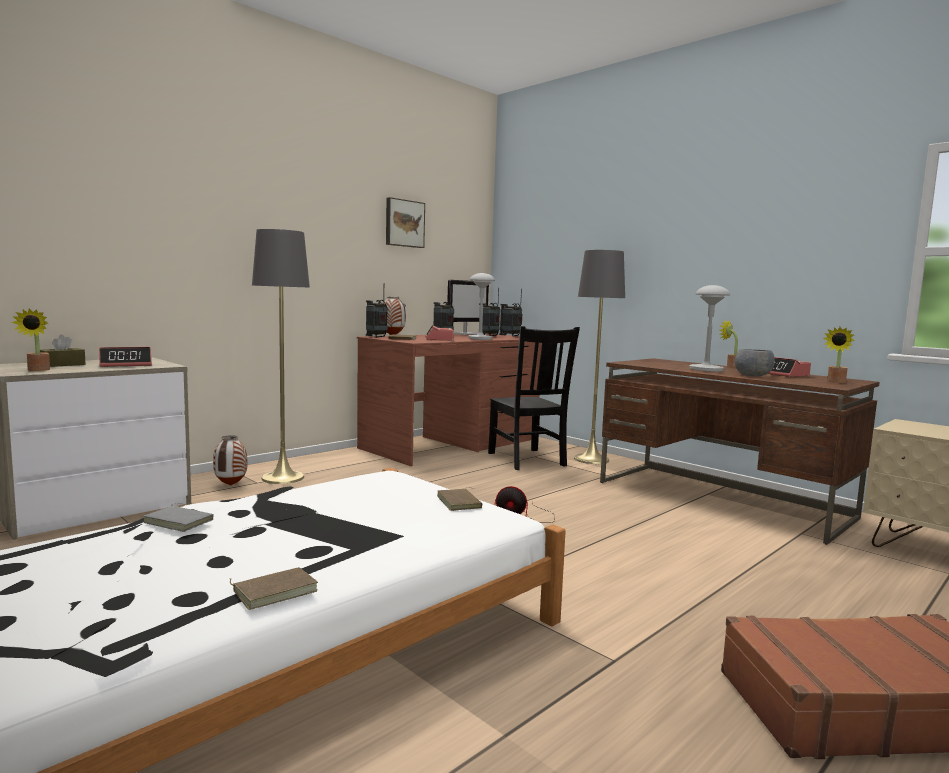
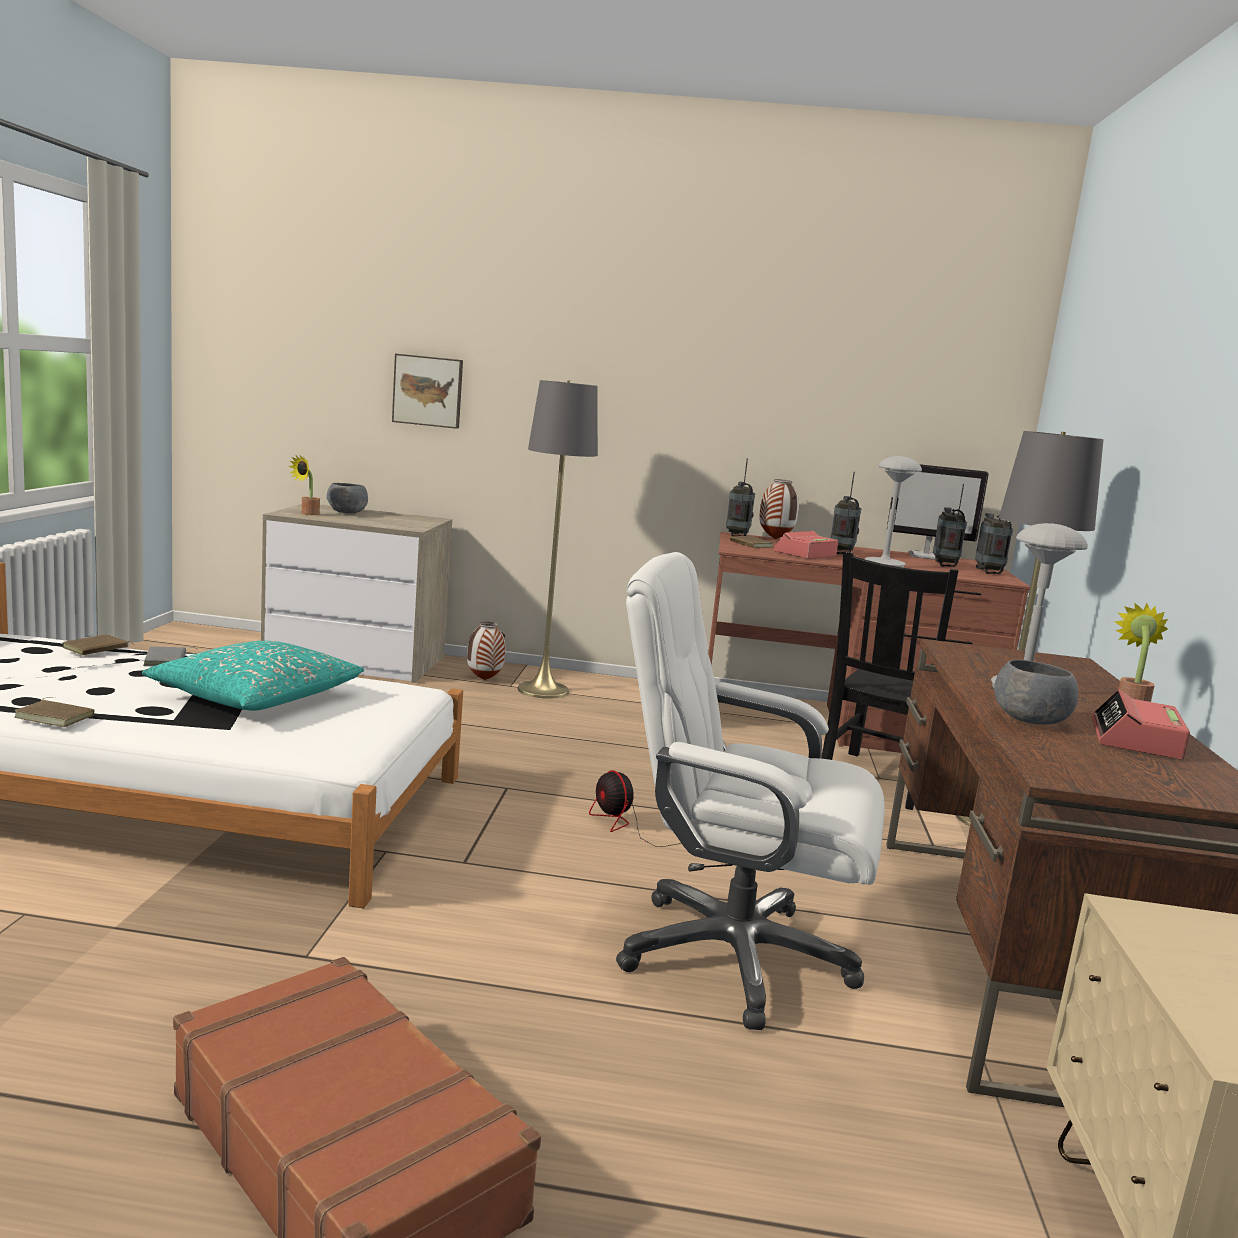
camera: 50 degrees right, 5 degrees up
brown tissue box [40,335,86,367] -> grey bowl [327,483,368,513]
alarm clock [99,347,152,367] -> none
picture [386,197,425,248] -> picture moved to [392,354,463,429]
brown book [437,487,482,511] -> brown book moved to [62,634,134,655]
potted plant [823,327,855,383] -> none
none -> turquoise pillow [142,641,364,711]
none -> white office chair [616,552,885,1030]

